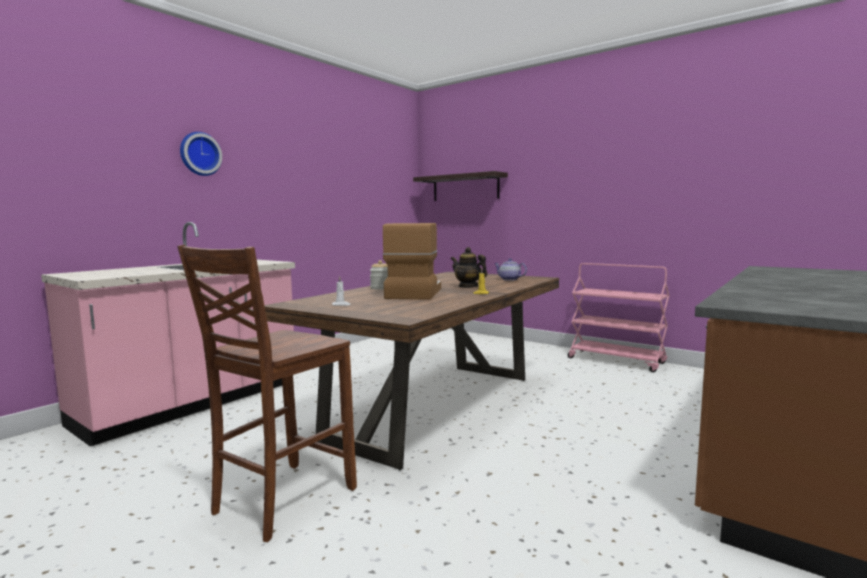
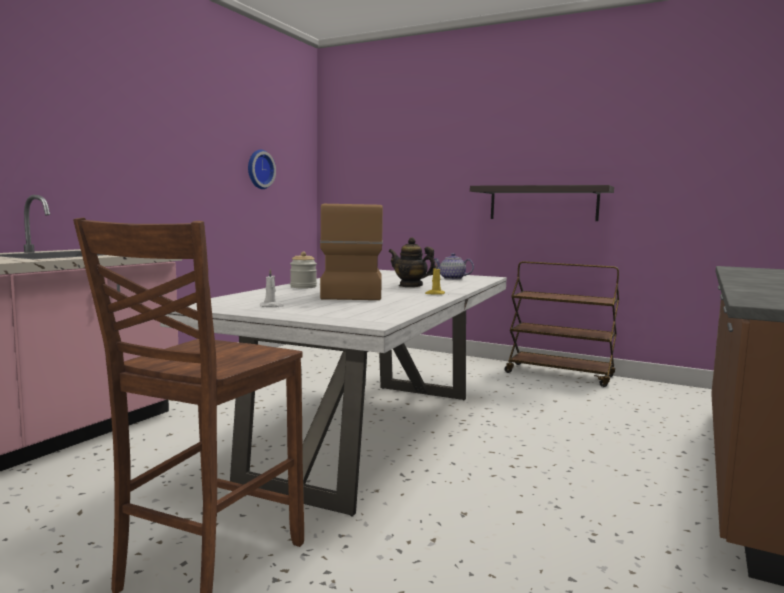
camera: 10 degrees left, 0 degrees up
wall clock [180,132,222,176] -> wall clock moved to [248,150,276,189]
brown dining table [264,272,559,470] -> white dining table [160,270,507,517]
shelf [413,171,508,201] -> shelf moved to [470,185,614,221]
pink cart [568,263,670,372] -> brown cart [504,261,619,387]

